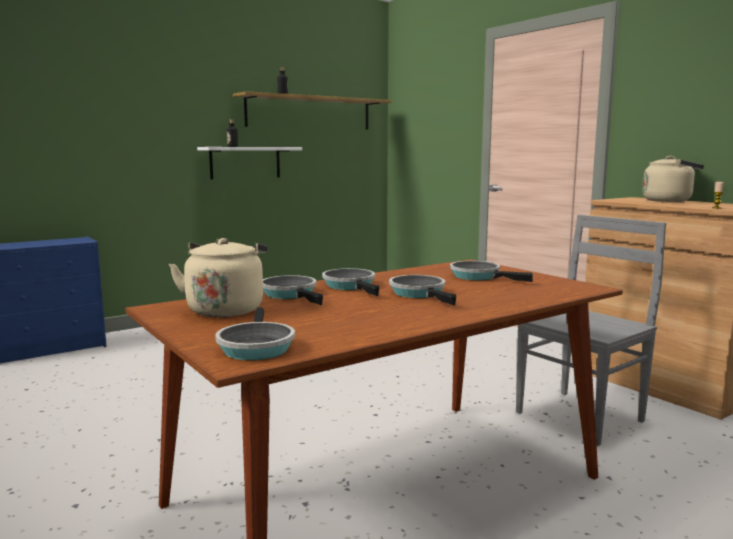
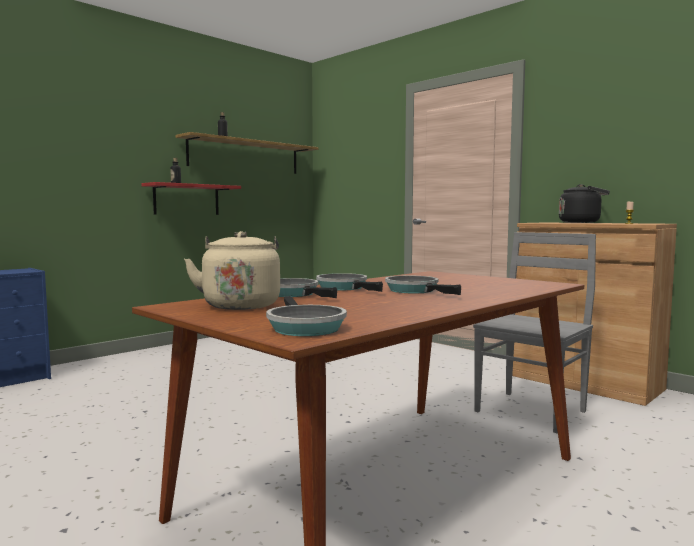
camera: 10 degrees left, 5 degrees down
white shelf [197,147,302,180] -> red shelf [142,182,241,215]
frying pan [450,261,533,282] -> none
beige kettle [643,156,704,202] -> black kettle [559,184,610,223]

